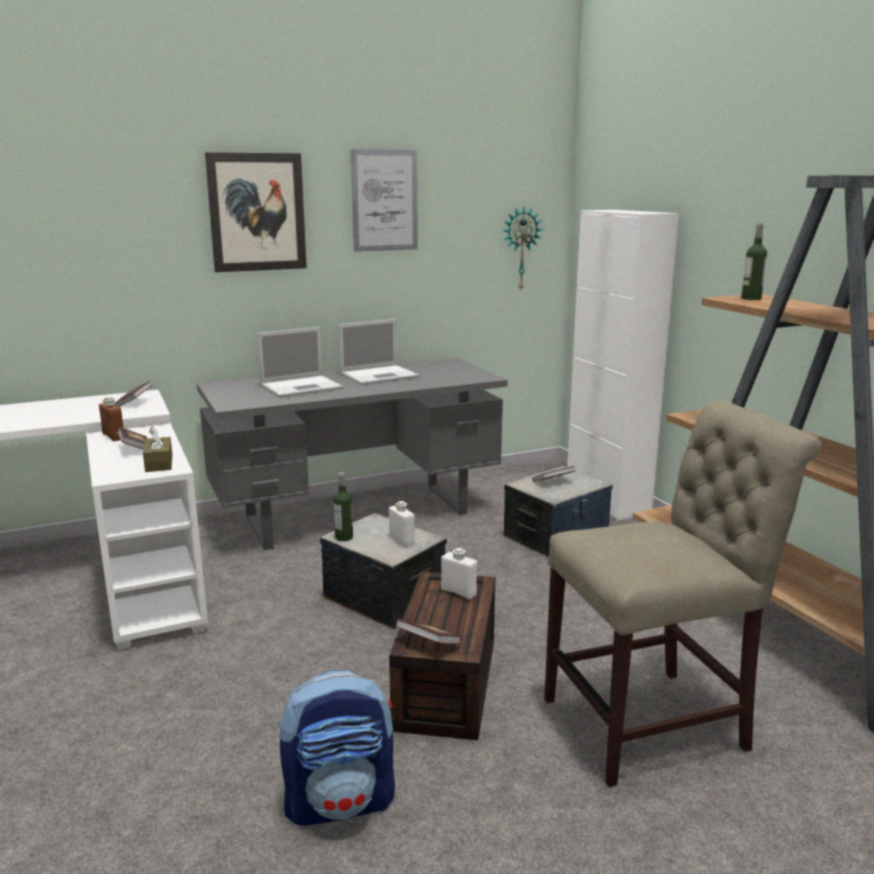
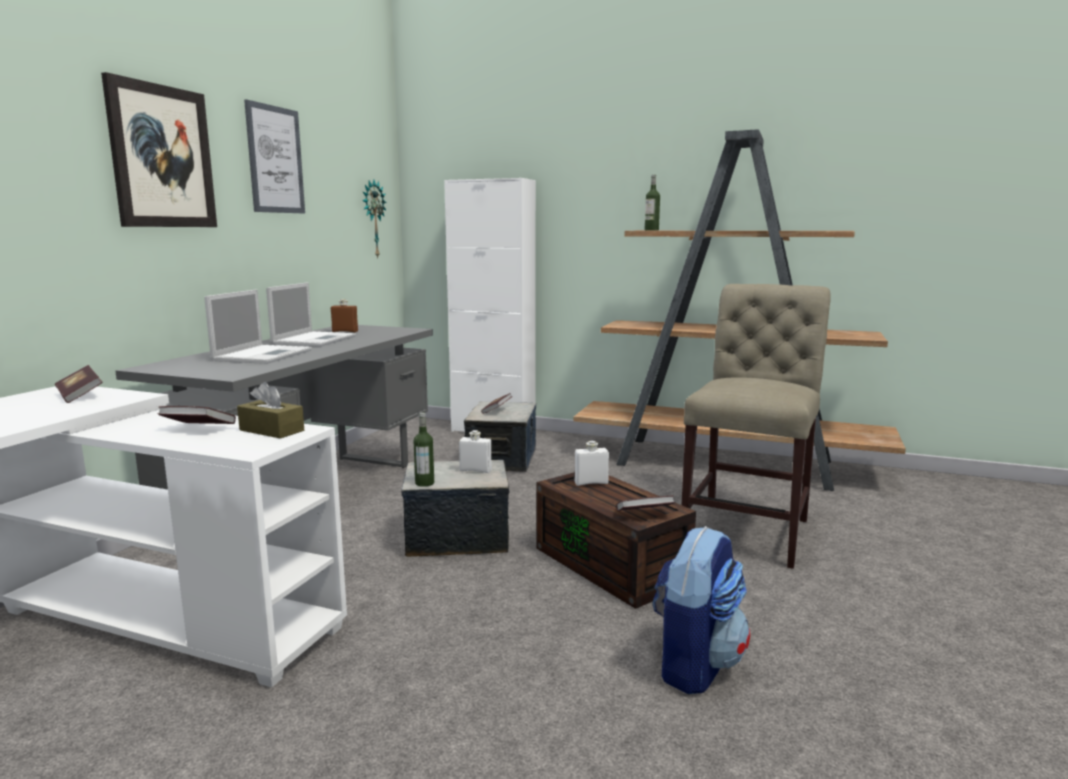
camera: 45 degrees left, 5 degrees down
brown bottle [99,397,124,441] -> brown bottle moved to [331,299,358,332]

